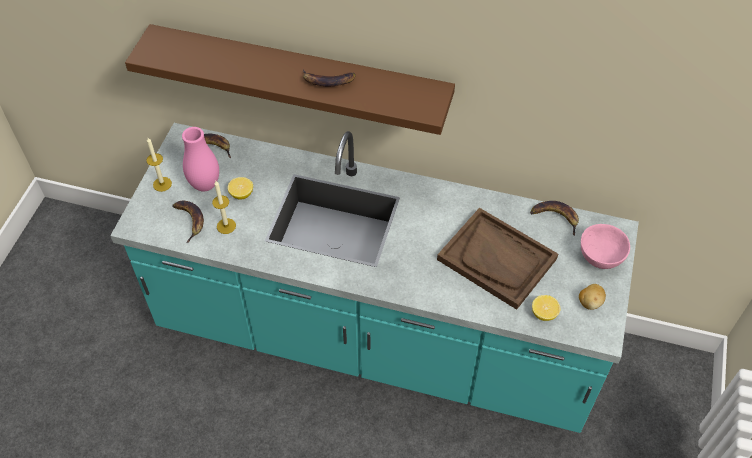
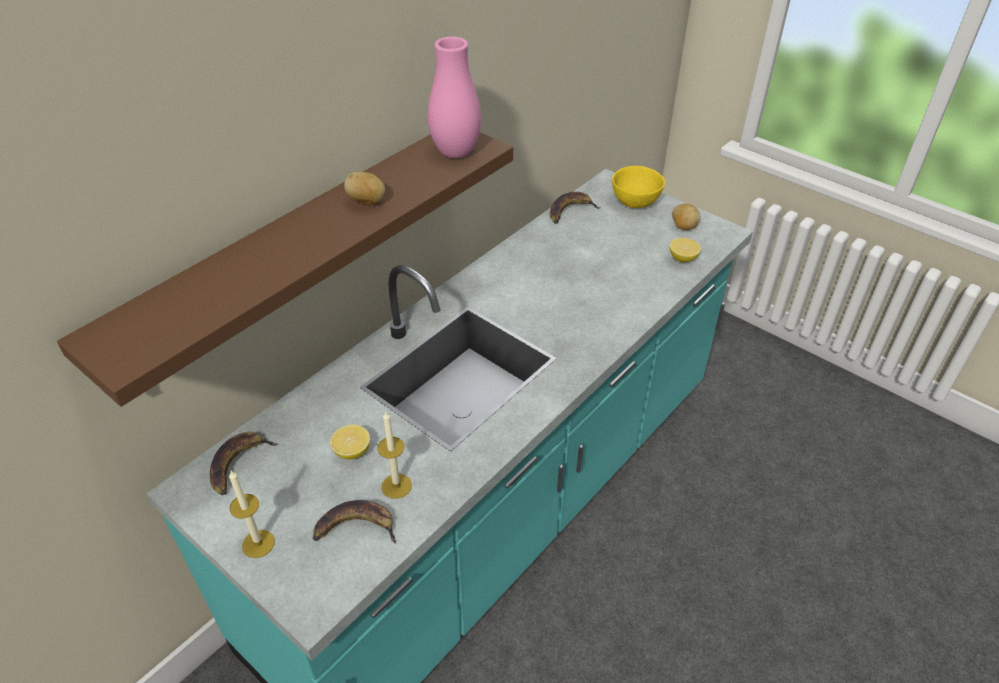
camera: 65 degrees left, 10 degrees down
pink vase [182,127,219,192] -> pink vase moved to [428,37,481,158]
banana [303,70,356,86] -> potato [344,172,385,205]
brown tray [437,208,558,310] -> none
pink bowl [581,224,630,269] -> yellow bowl [612,166,665,208]

